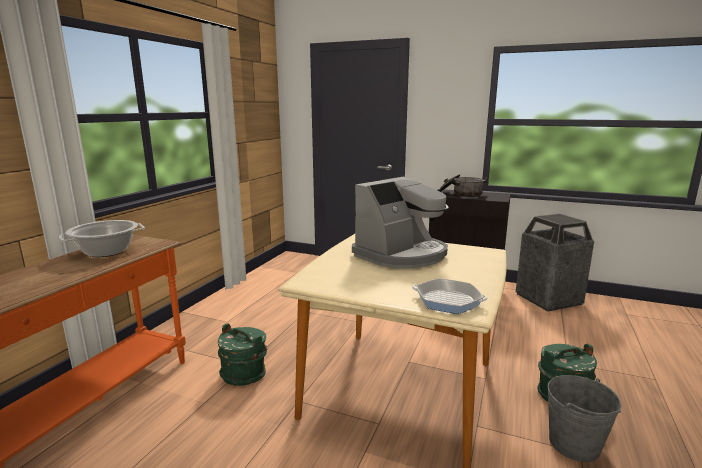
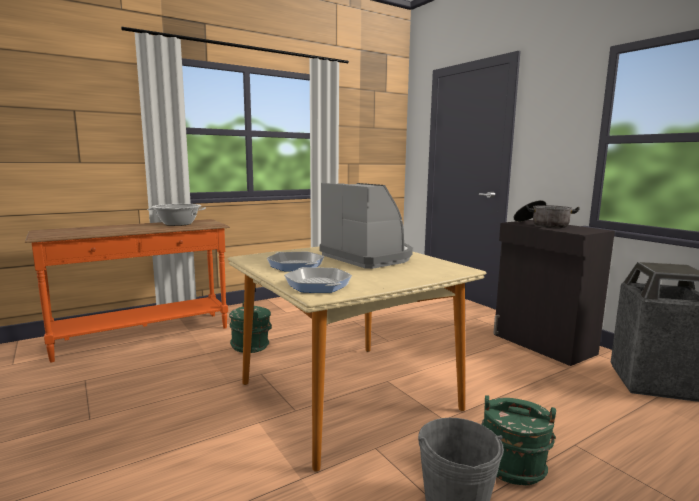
camera: 35 degrees right, 5 degrees down
coffee machine [352,177,449,269] -> coffee machine turned 120 degrees counterclockwise [320,183,413,269]
none -> frying pan [267,252,324,271]

